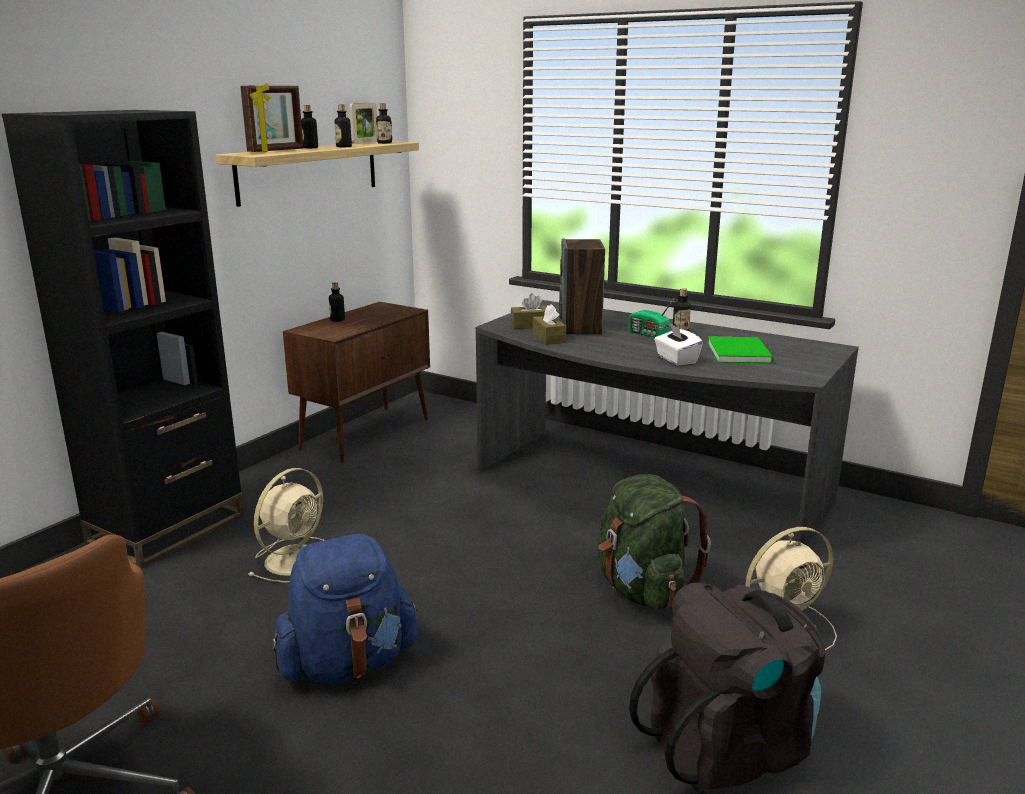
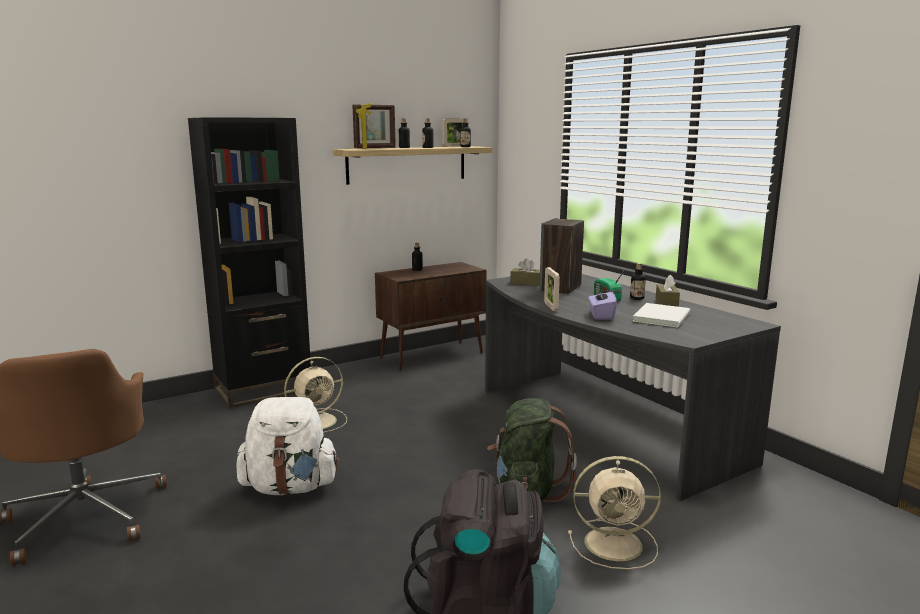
camera: 25 degrees right, 5 degrees down
blue backpack [272,534,418,684] -> white backpack [236,397,340,495]
brown tissue box [533,304,566,345] -> brown tissue box moved to [656,274,680,307]
white tissue box [654,323,703,365] -> purple tissue box [588,286,617,320]
green book [708,336,774,363] -> white book [633,303,690,327]
none -> picture frame [544,267,560,311]

